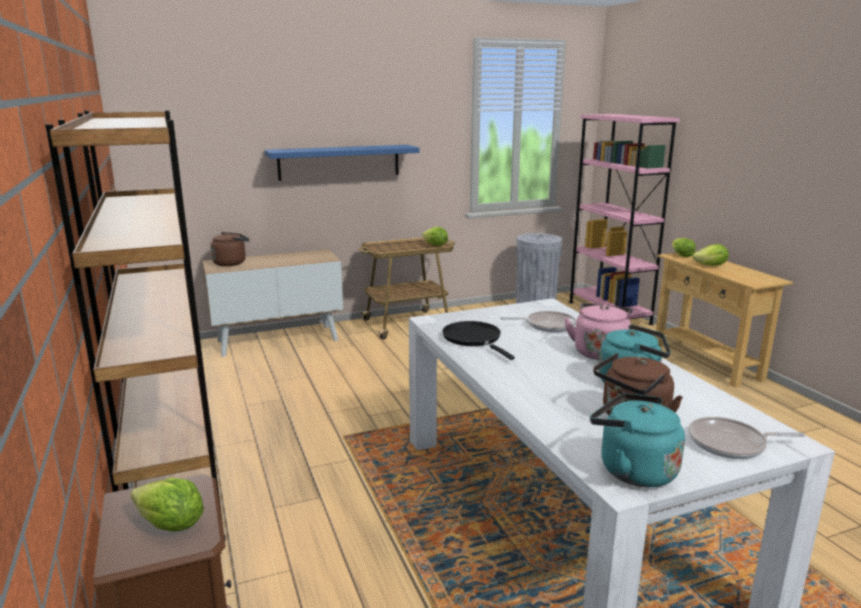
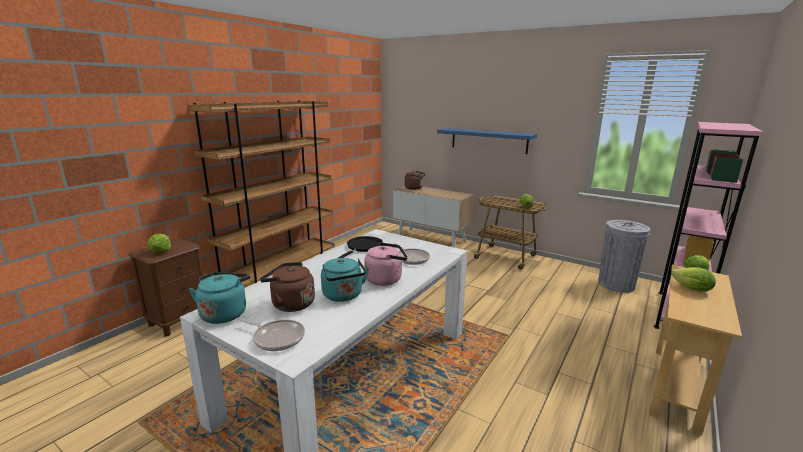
camera: 55 degrees right, 0 degrees up
frying pan [688,417,805,459] -> frying pan turned 150 degrees clockwise [240,318,305,351]

